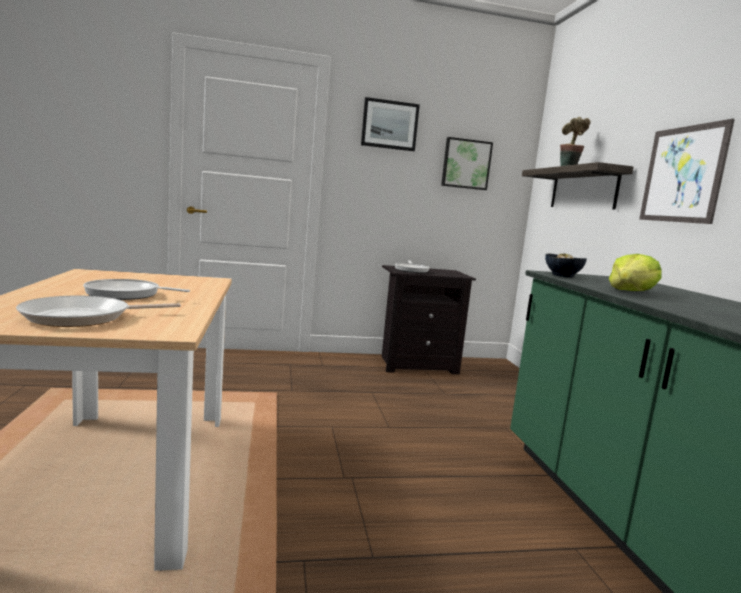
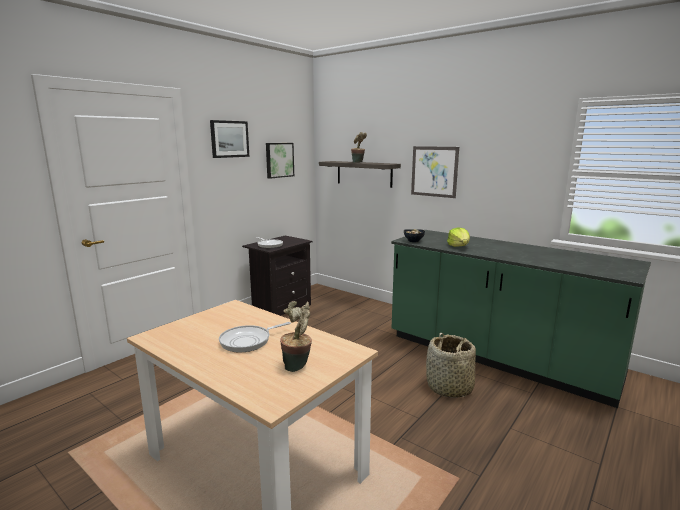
camera: 40 degrees left, 5 degrees up
frying pan [16,296,181,327] -> potted plant [280,301,312,372]
none -> basket [426,333,476,398]

